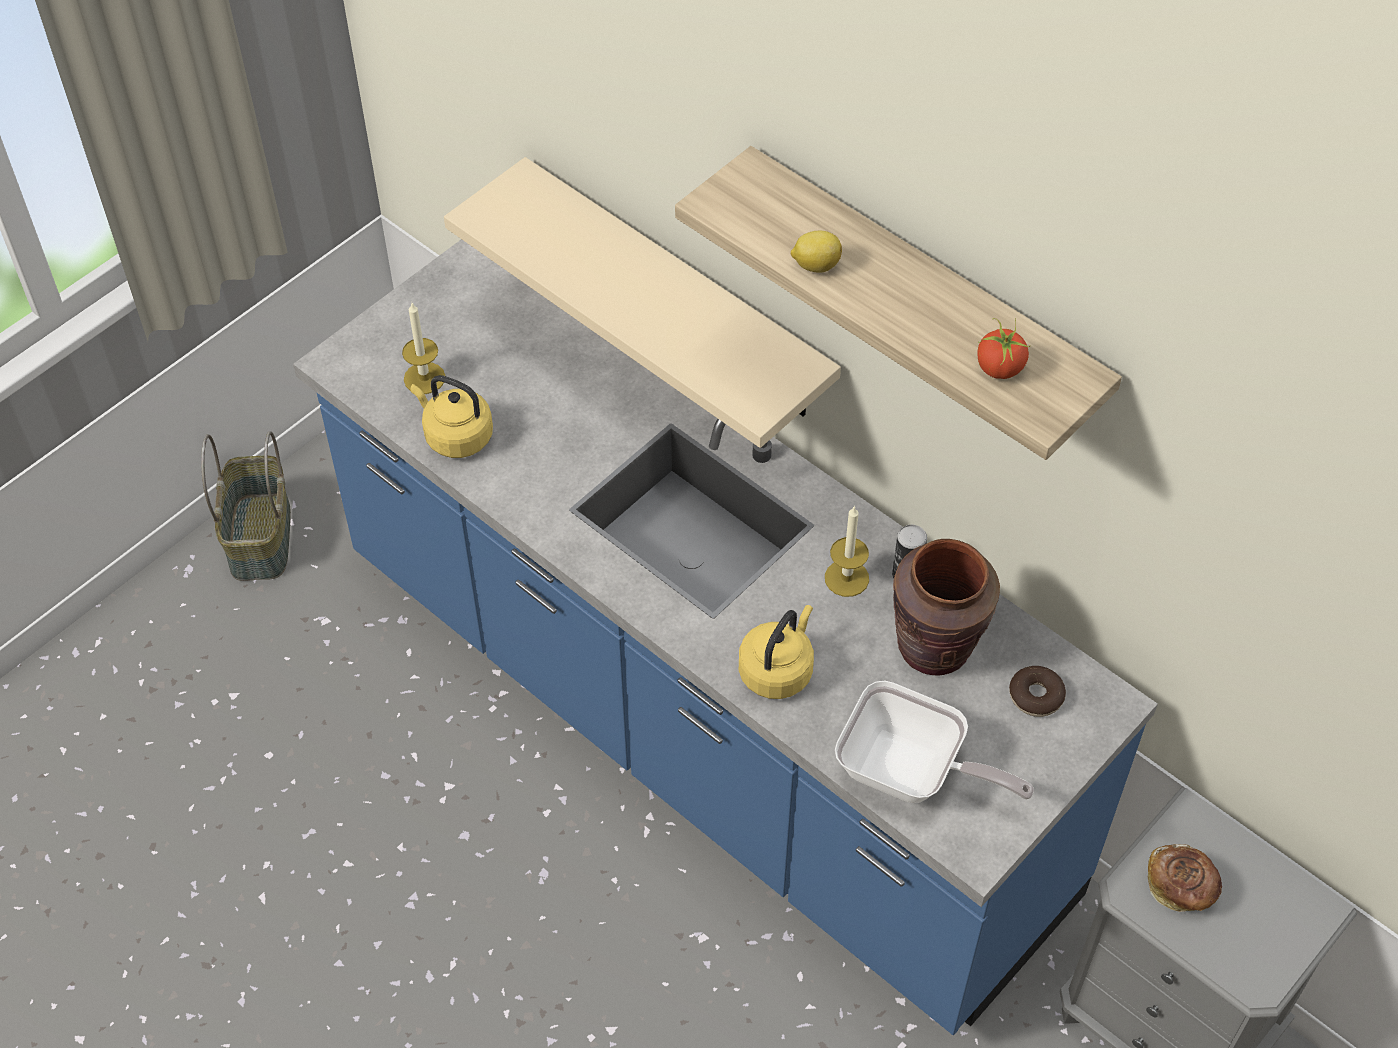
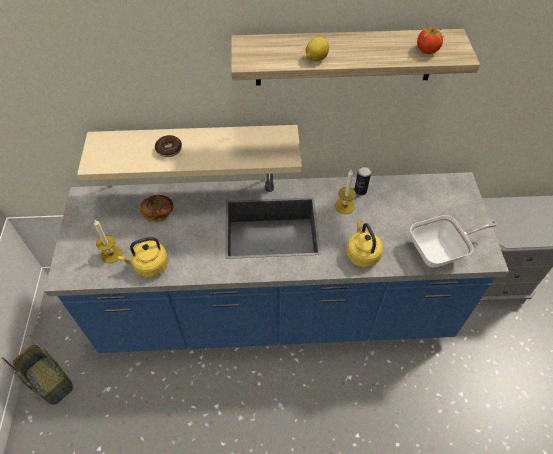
camera: 45 degrees left, 0 degrees up
brown vase [893,539,1000,676] -> none
donut [1009,666,1066,717] -> donut moved to [155,135,182,157]
bread [1148,844,1222,912] -> bread moved to [139,195,173,223]

